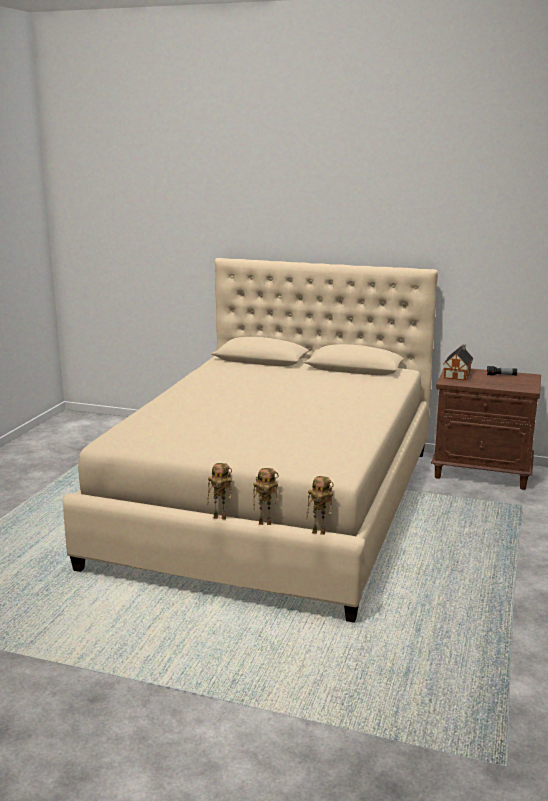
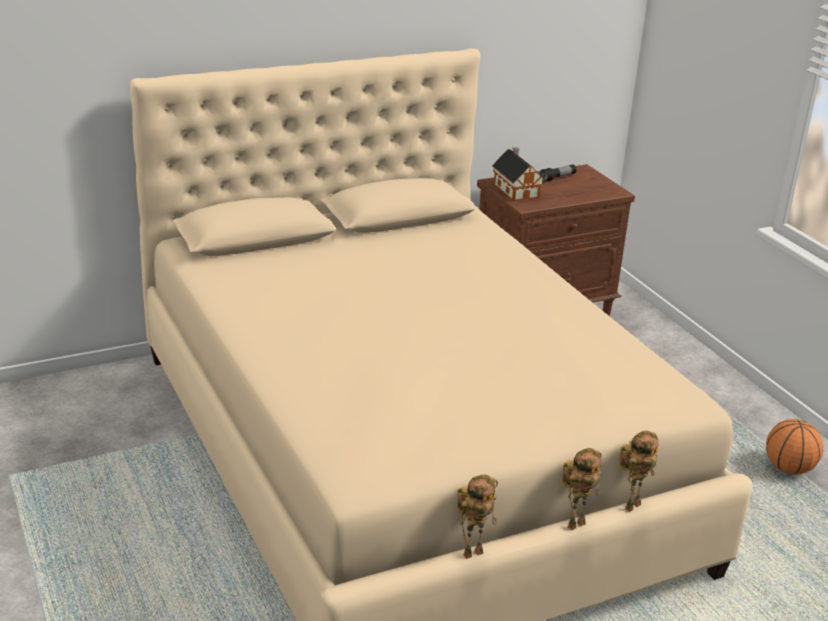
camera: 45 degrees left, 10 degrees up
toy robot [306,476,334,535] -> toy robot moved to [456,475,498,559]
none -> basketball [766,419,823,474]

